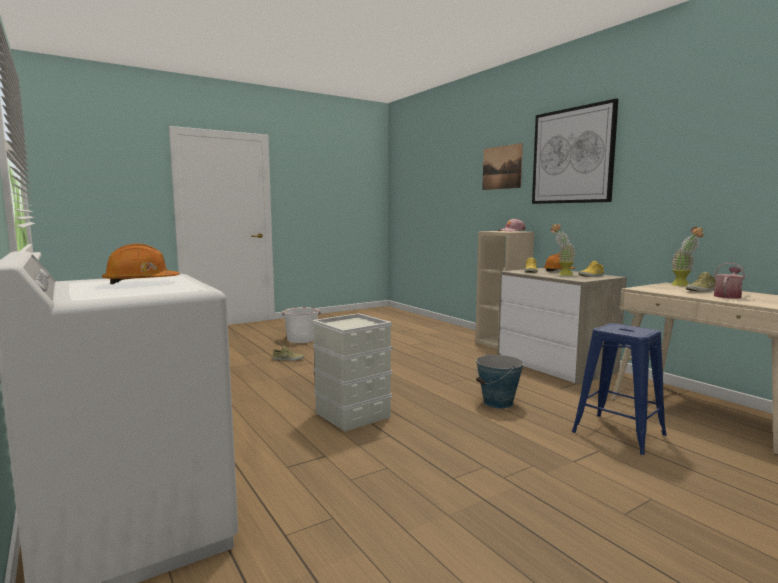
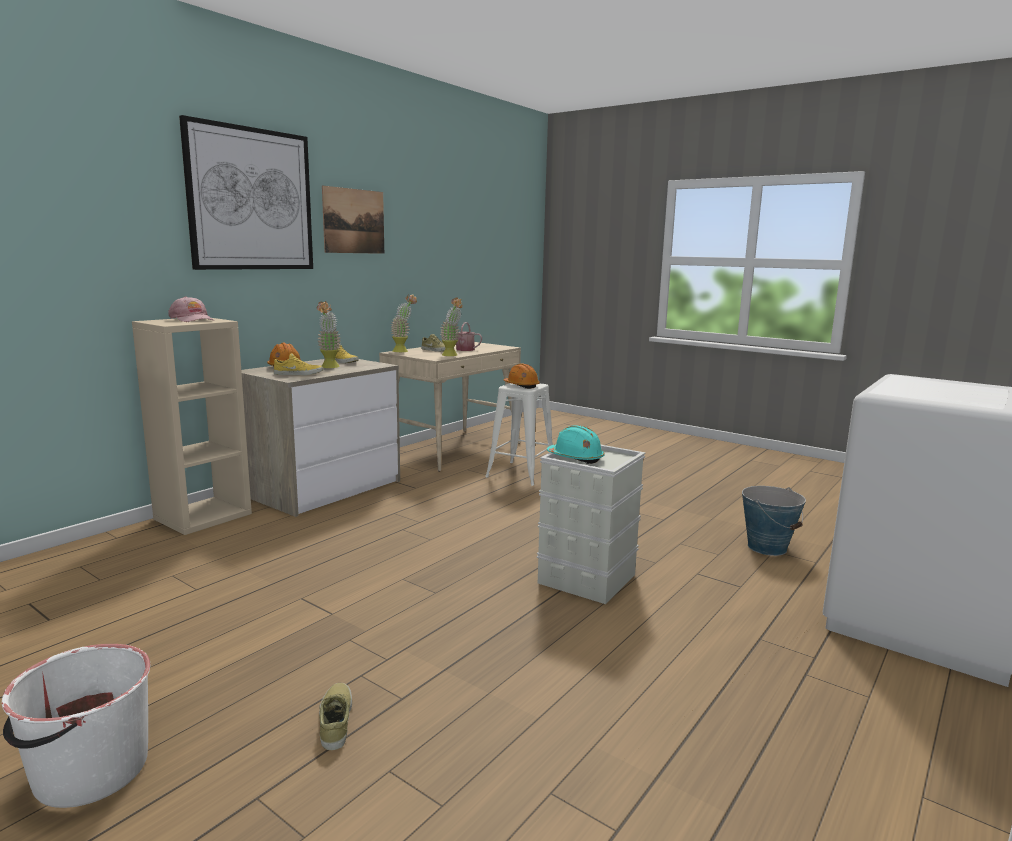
camera: 110 degrees left, 5 degrees up
orange hard hat [102,244,179,284] -> orange hard hat moved to [504,363,540,389]
bucket [476,353,524,409] -> bucket moved to [742,486,806,556]
picture [482,143,523,190] -> picture moved to [322,186,384,254]
blue stool [572,323,667,455] -> white stool [485,383,553,486]
none -> potted plant [440,298,463,356]
none -> turquoise hard hat [547,425,604,464]

